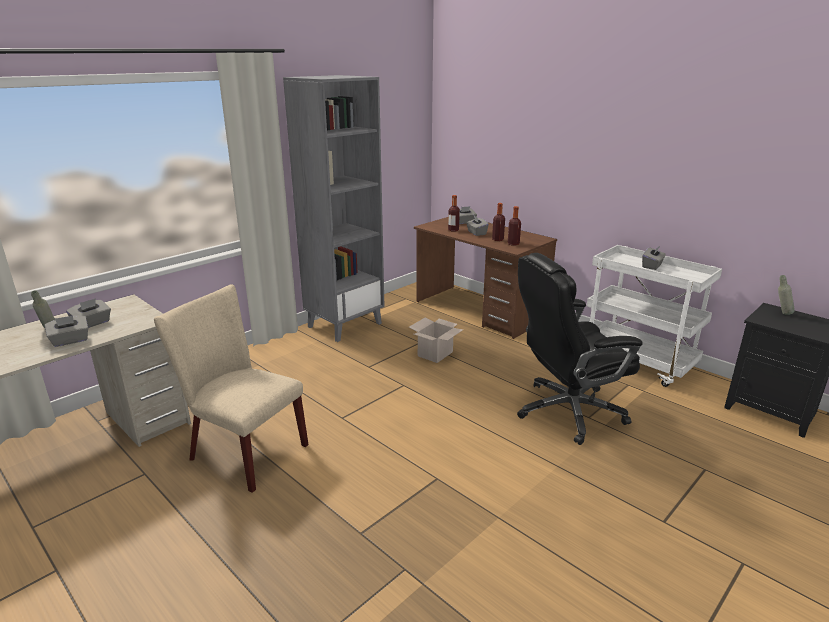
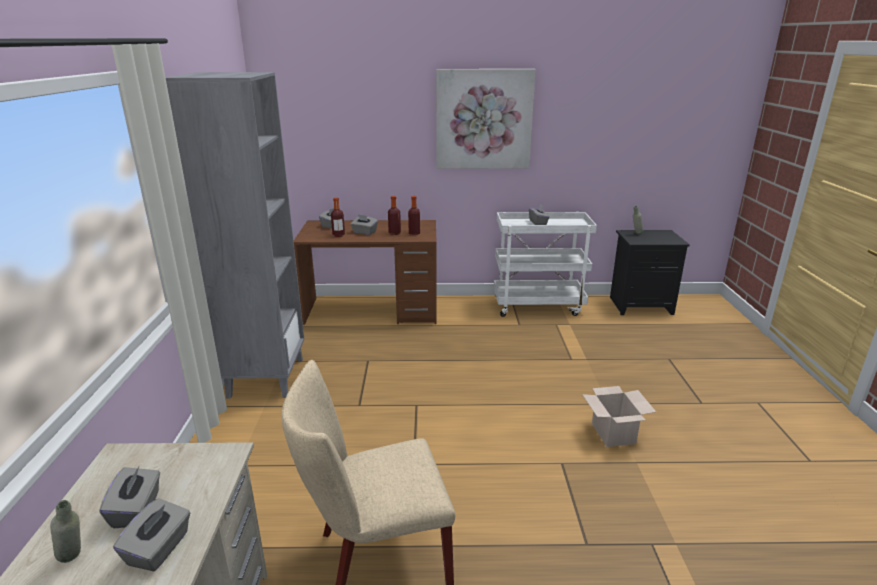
camera: 45 degrees left, 0 degrees up
cardboard box [409,317,463,363] -> cardboard box moved to [582,386,656,447]
black office chair [517,253,643,445] -> none
none -> picture [436,69,536,169]

